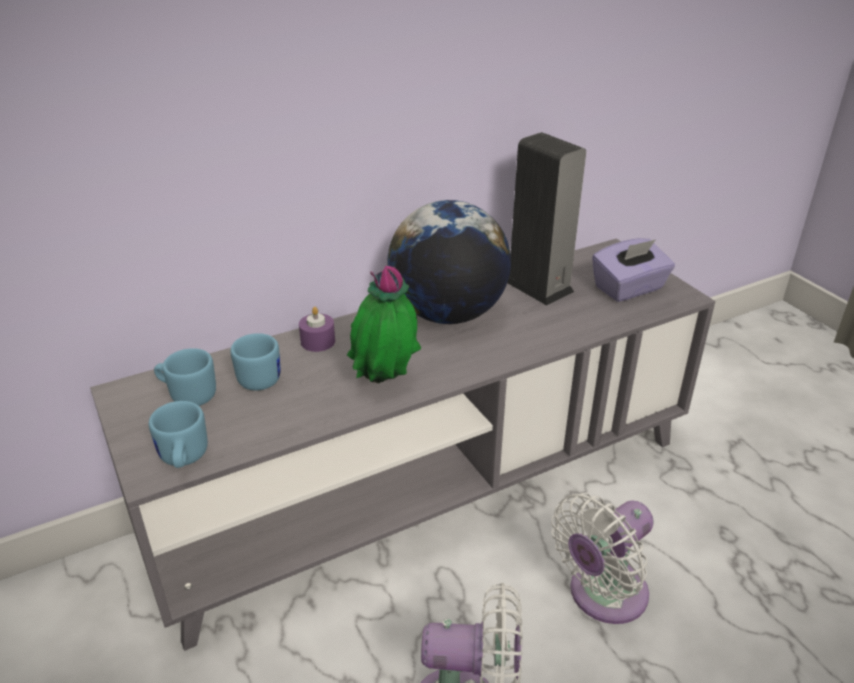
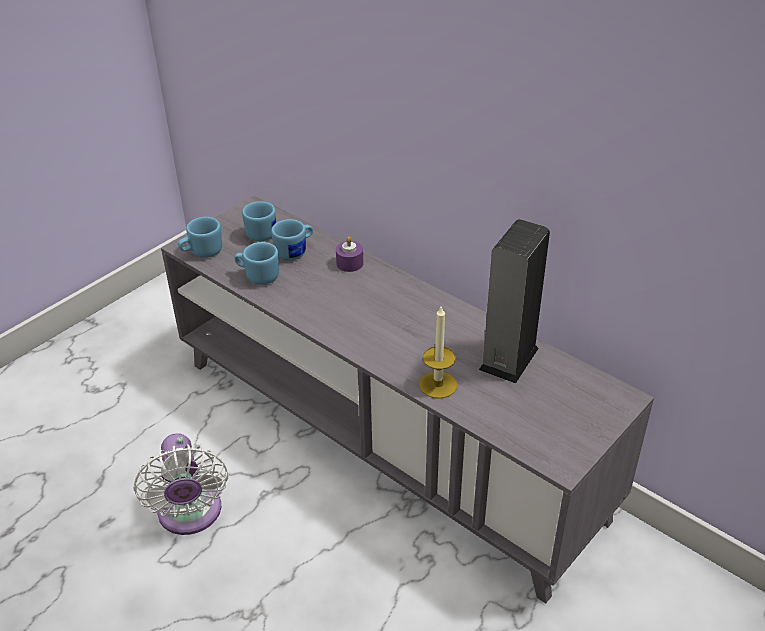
camera: 70 degrees right, 5 degrees up
potted plant [347,266,421,383] -> none
globe [387,200,511,324] -> none
white fan [551,493,653,624] -> none
purple tissue box [592,238,675,302] -> none
none -> blue mug [234,242,279,285]
none -> candle [419,307,457,399]

